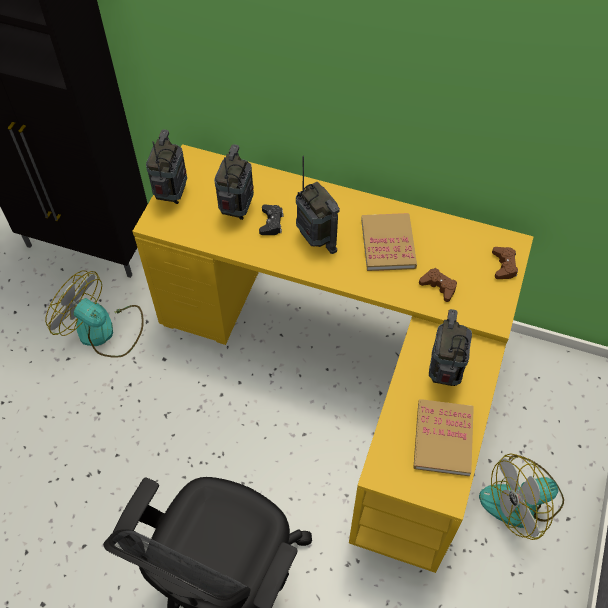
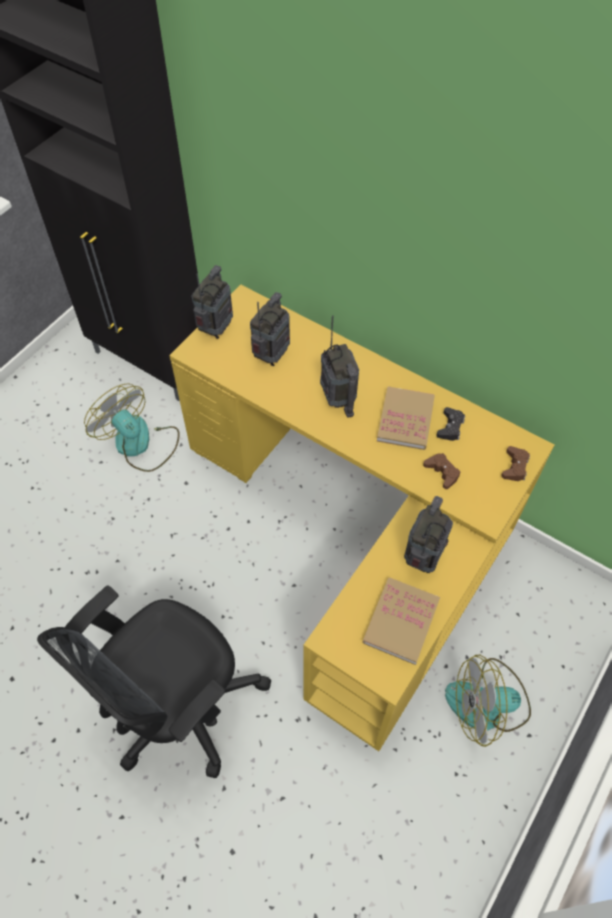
camera: 15 degrees right, 0 degrees up
black game controller [259,204,284,235] -> black game controller moved to [436,407,465,441]

